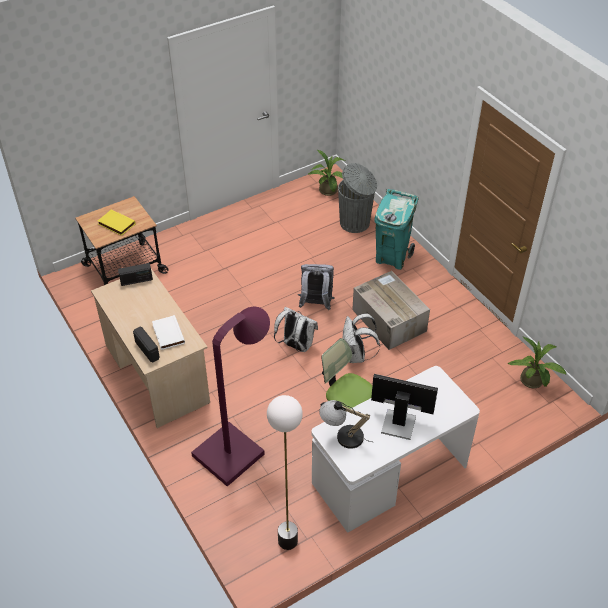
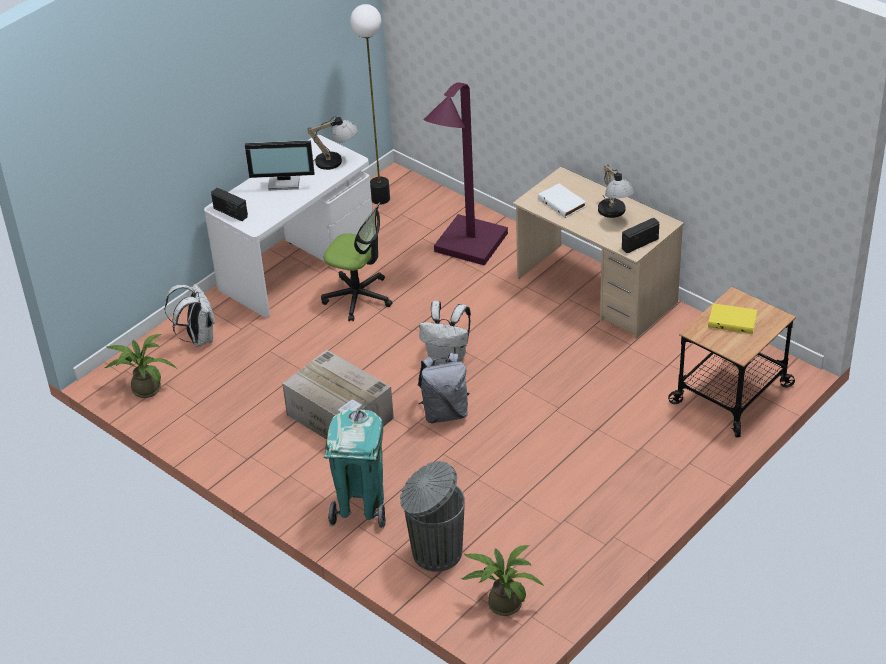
camera: 165 degrees right, 5 degrees down
radio [133,327,160,362] -> radio moved to [211,188,248,221]
white backpack [343,314,380,363] -> white backpack moved to [165,284,215,347]
none -> table lamp [598,165,634,218]

